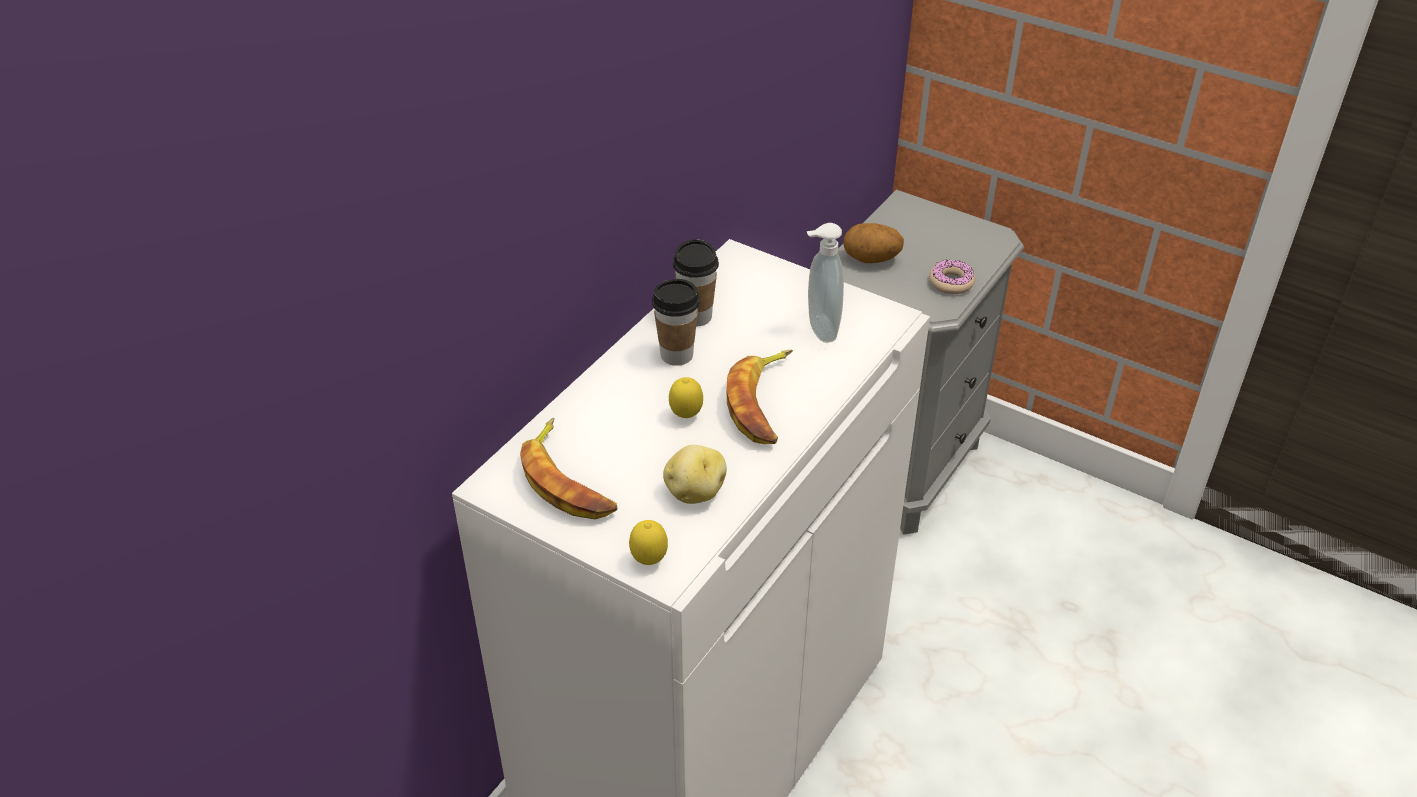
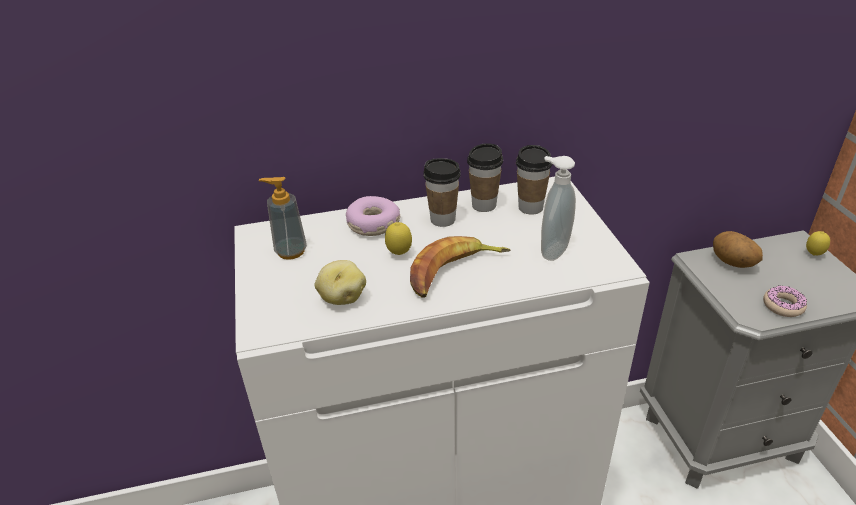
camera: 45 degrees right, 5 degrees down
banana [520,418,617,519] -> soap dispenser [259,177,307,260]
lemon [629,520,668,565] -> lemon moved to [806,231,830,256]
none -> donut [346,196,400,236]
none -> cup [516,145,552,215]

